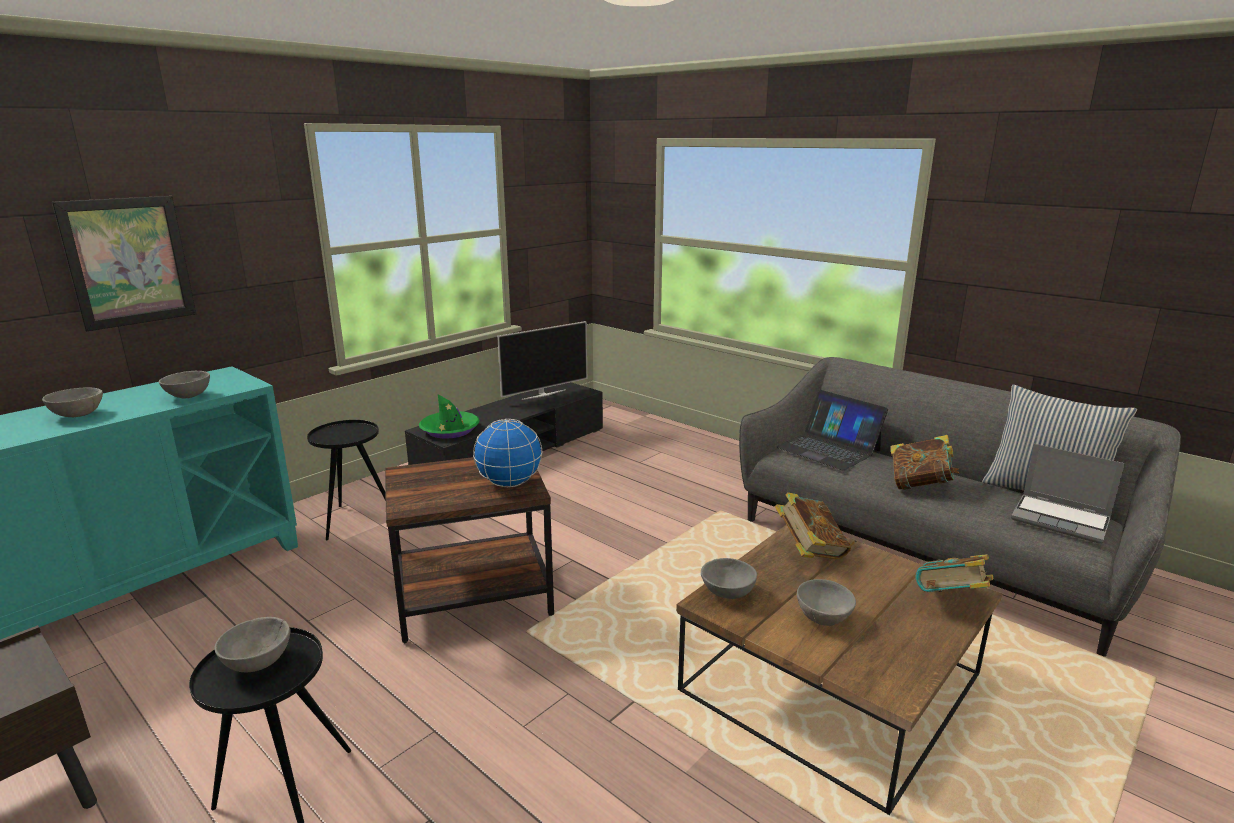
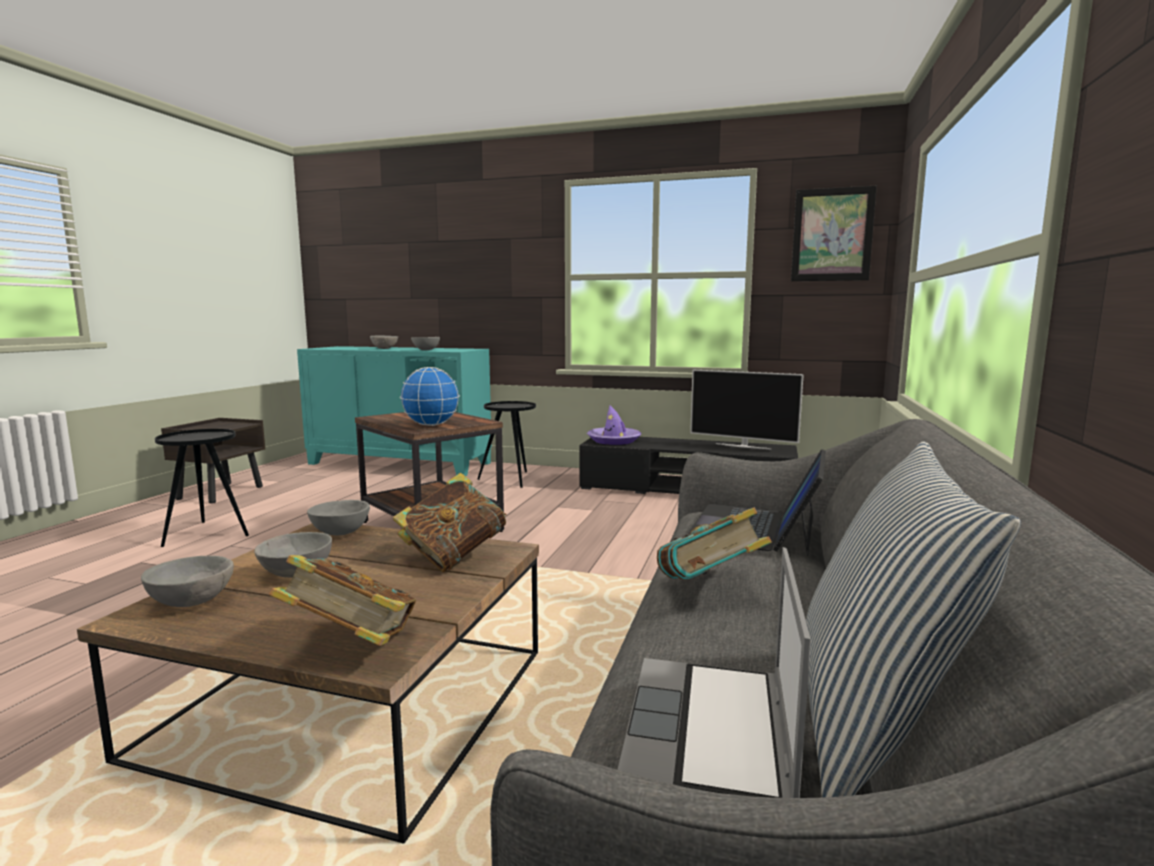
camera: 65 degrees right, 10 degrees down
picture [52,196,196,332] -> picture moved to [791,186,877,281]
grey bowl [214,617,291,672] -> grey bowl moved to [141,556,234,607]
green hat [419,394,480,439] -> purple hat [587,405,641,445]

